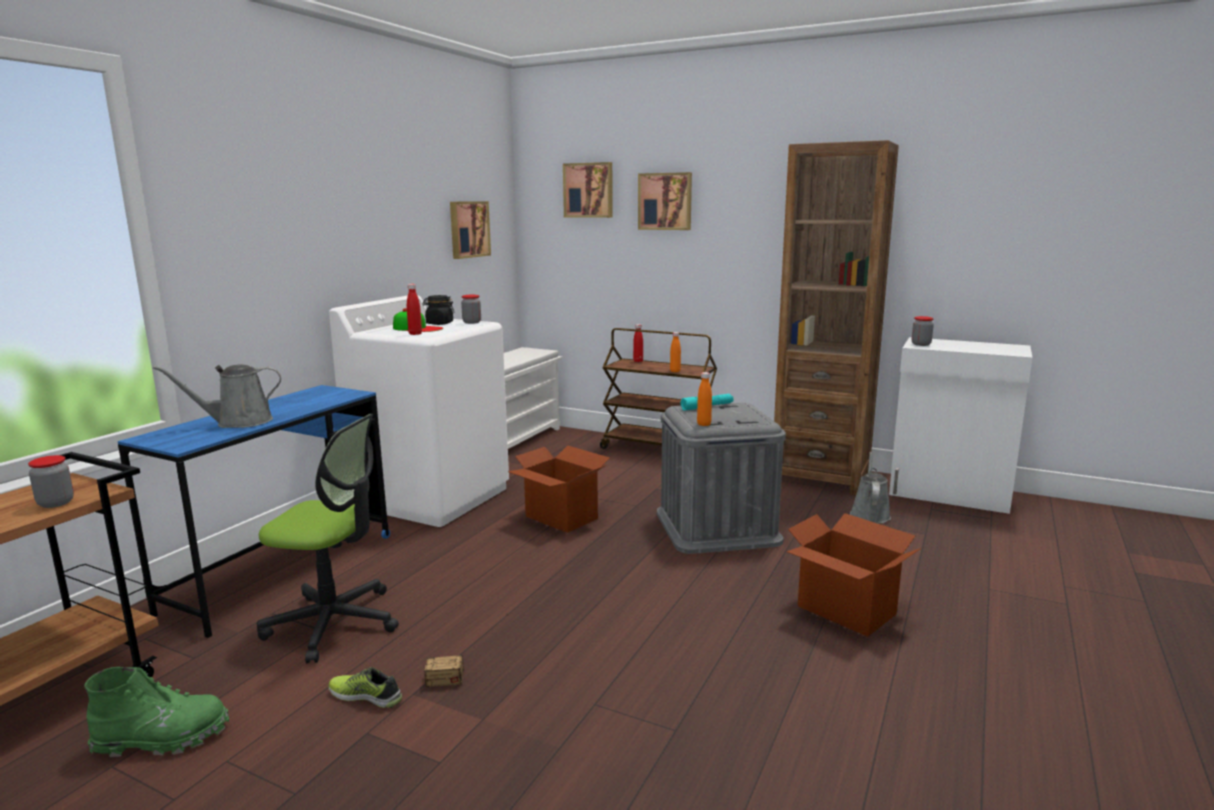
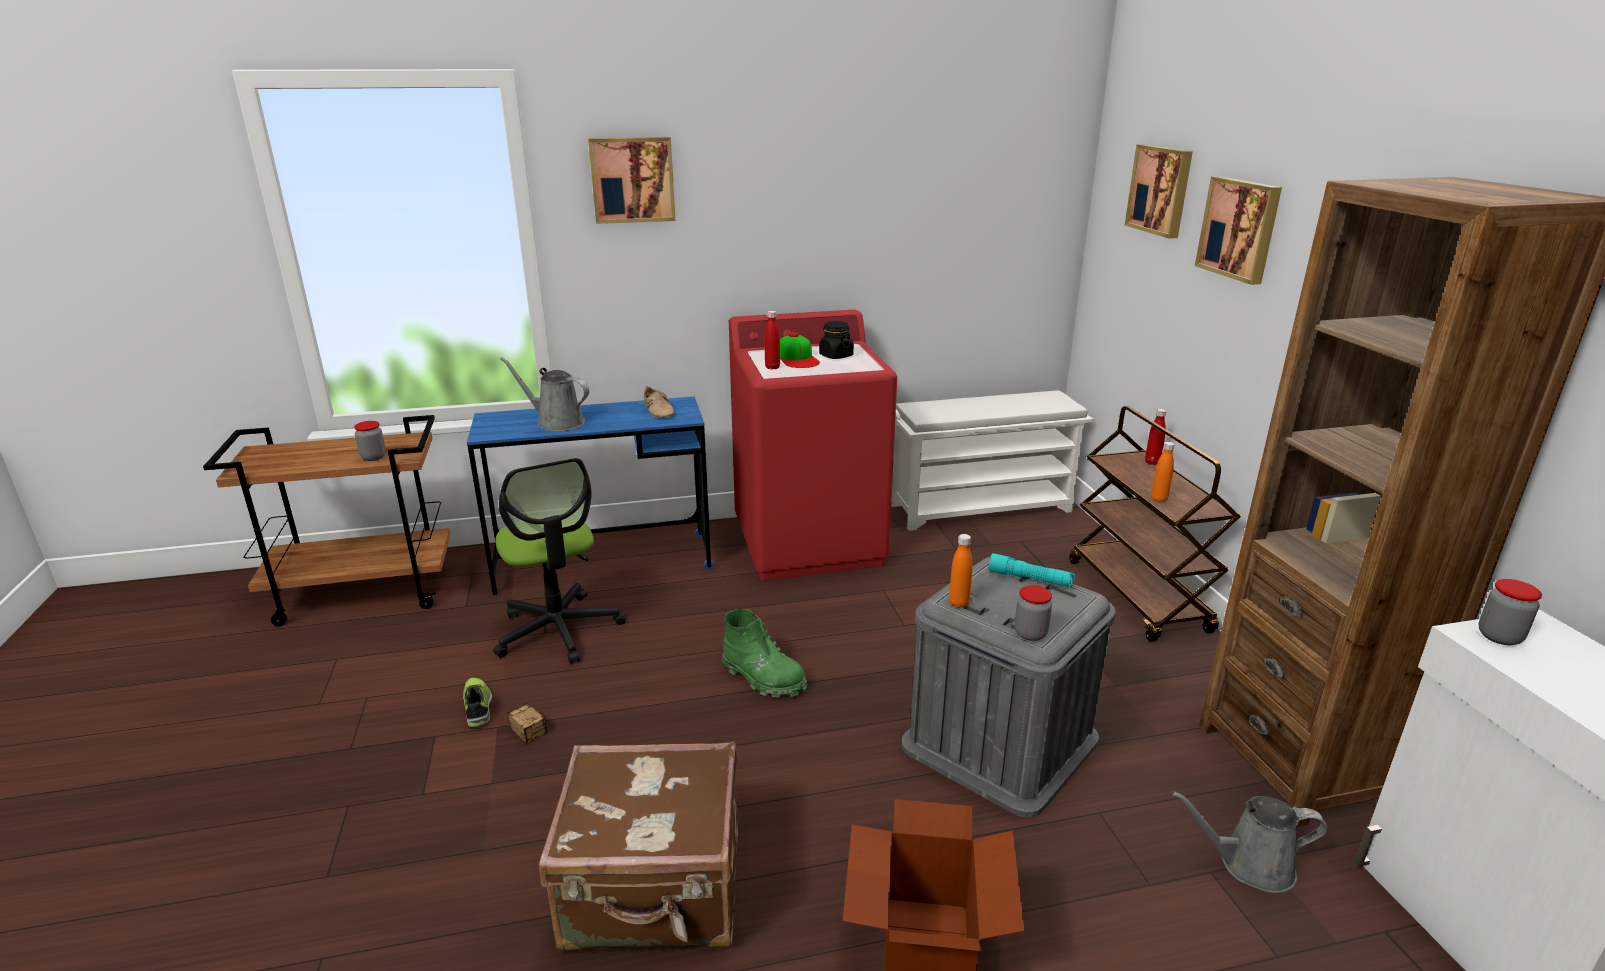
camera: 50 degrees right, 10 degrees up
green boot [84,667,229,757] -> green boot moved to [722,609,807,698]
white washing machine [329,295,509,527] -> red washing machine [729,310,897,581]
picture [450,201,491,259] -> picture moved to [588,137,676,224]
jar [461,295,481,324] -> jar moved to [1015,585,1052,641]
cardboard box [508,446,610,533] -> none
grey watering can [850,452,891,524] -> grey watering can turned 150 degrees counterclockwise [1172,791,1327,893]
none -> brown suitcase [539,741,738,951]
none -> beige shoe [644,386,674,418]

